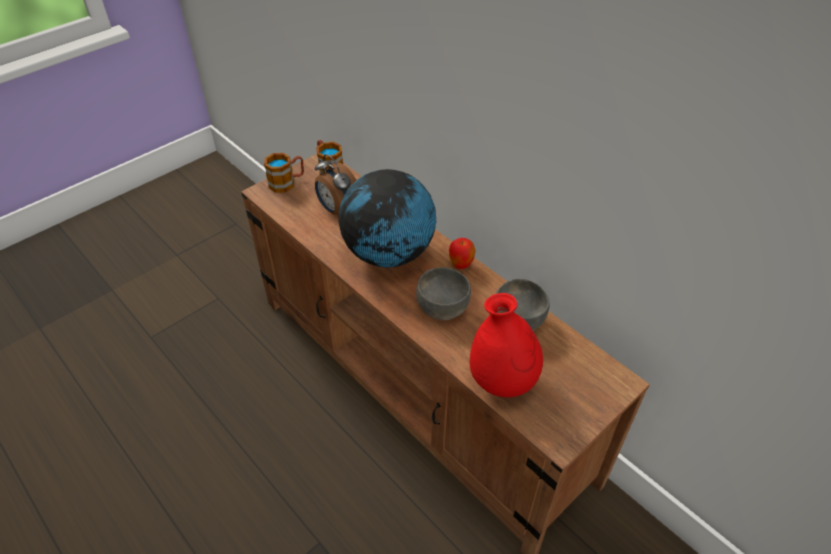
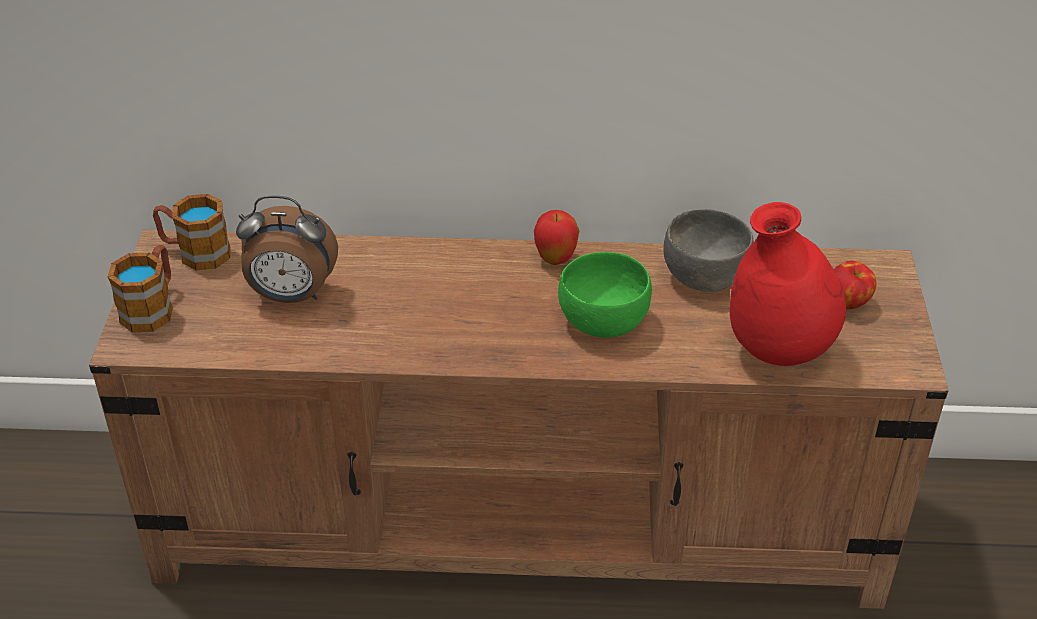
camera: 45 degrees left, 5 degrees down
globe [339,169,436,267] -> none
grey bowl [416,267,471,320] -> green bowl [558,252,652,338]
none -> apple [834,261,877,309]

